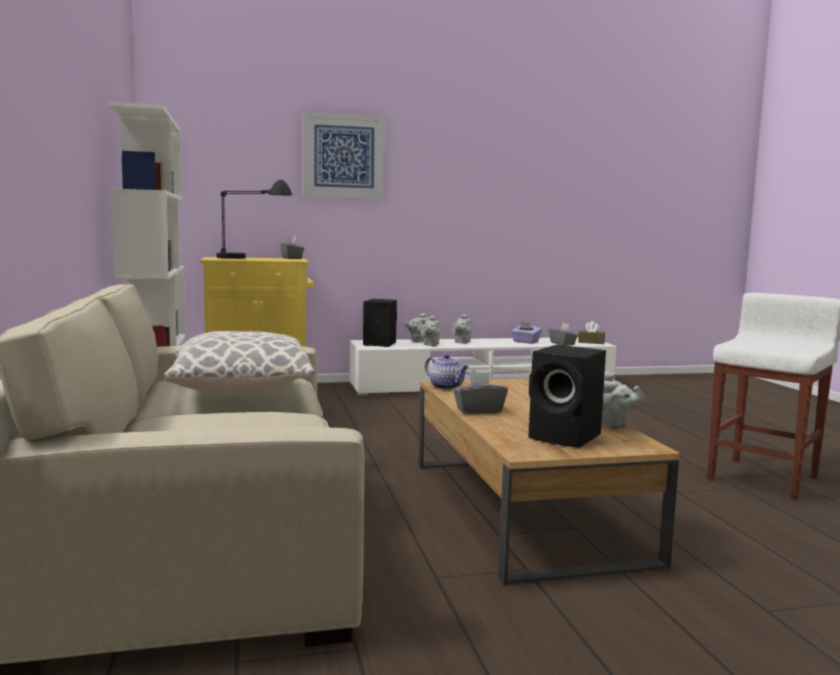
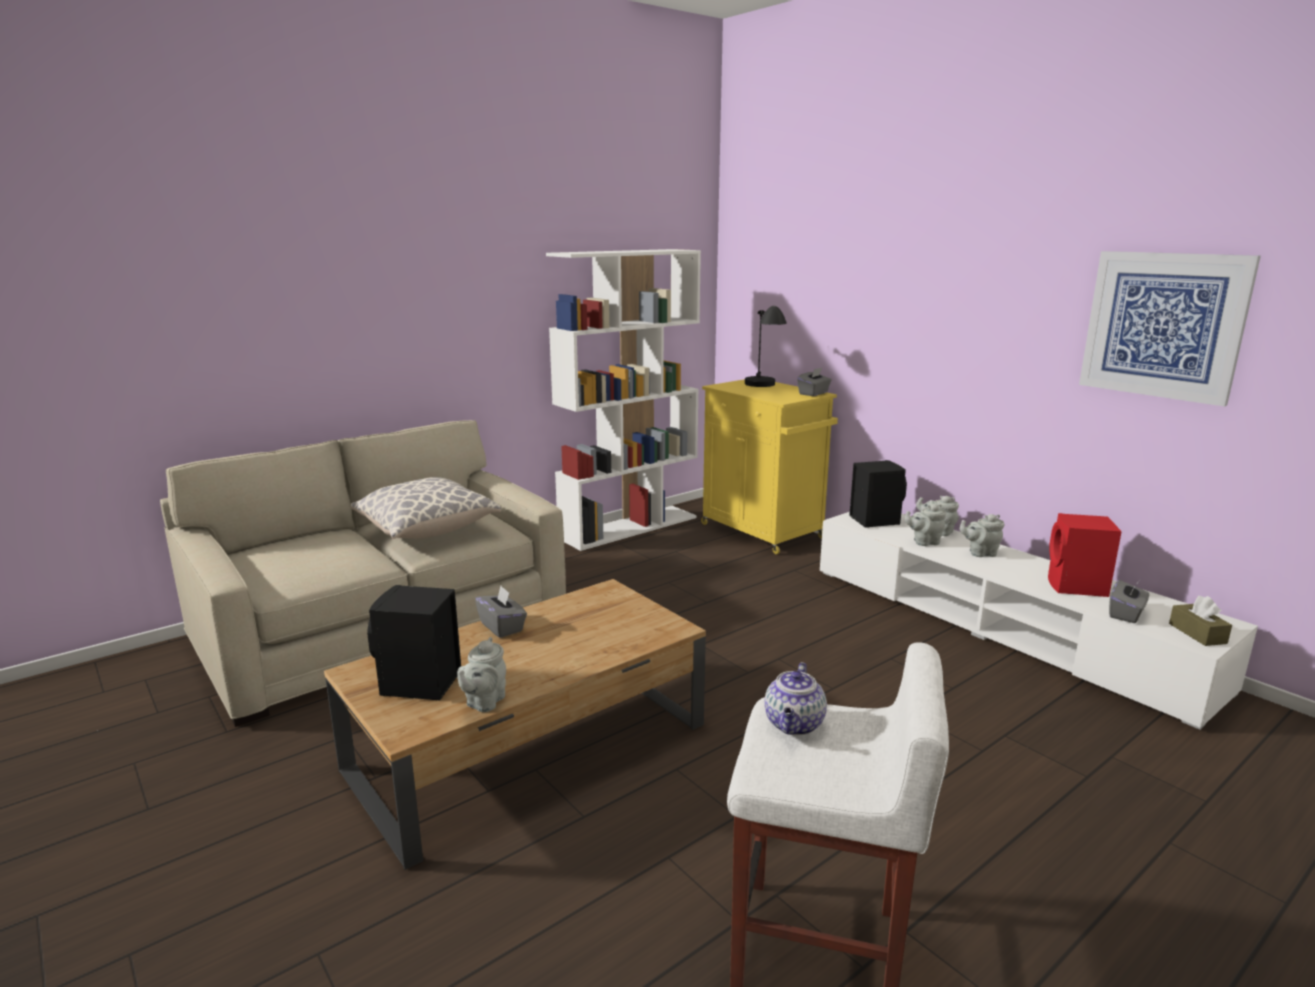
camera: 65 degrees right, 10 degrees up
picture [303,111,386,200] -> picture moved to [1079,251,1261,407]
teapot [425,354,469,389] -> teapot moved to [765,662,827,735]
purple tissue box [511,321,542,344] -> red speaker [1048,513,1122,597]

